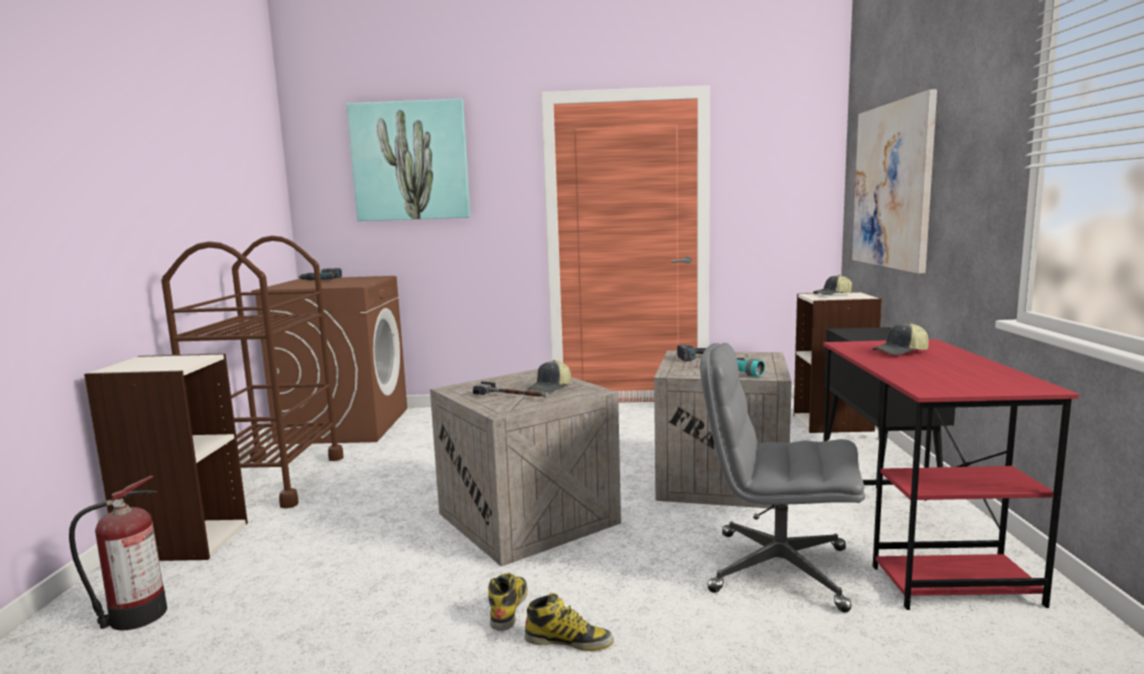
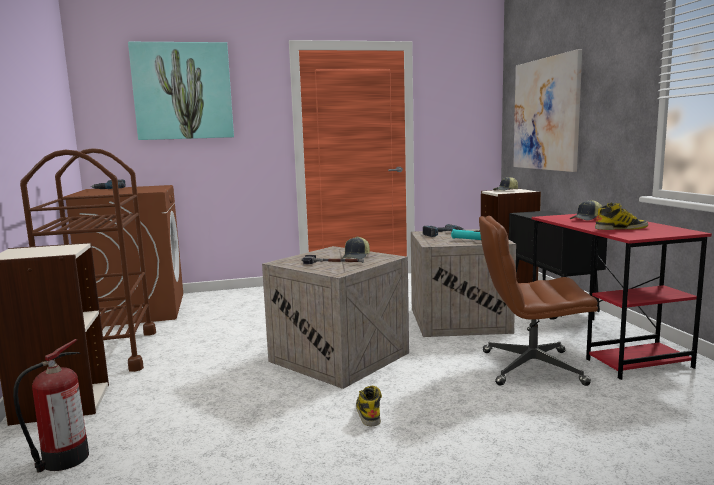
camera: 15 degrees left, 0 degrees up
boot [524,593,614,651] -> boot moved to [595,202,648,230]
grey office chair [700,343,865,613] -> brown office chair [479,216,598,386]

